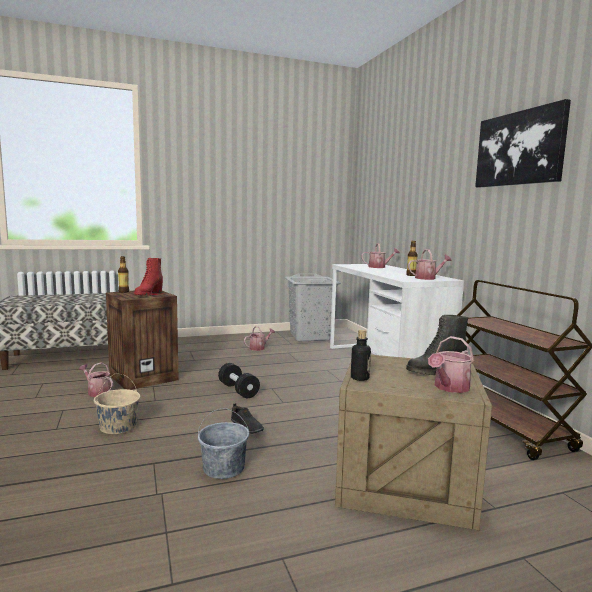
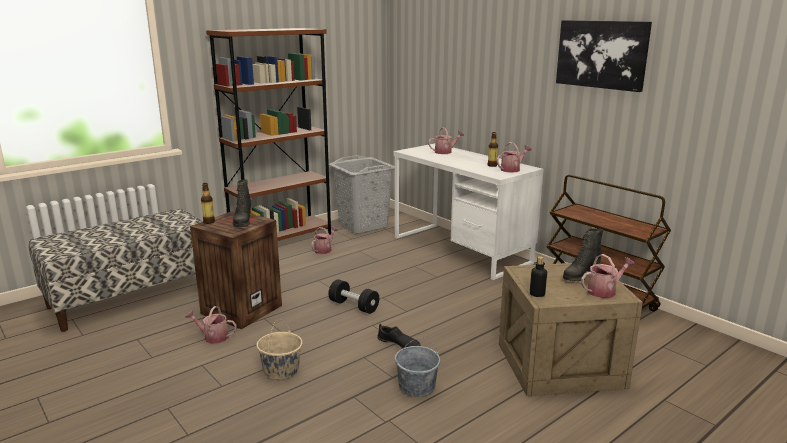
camera: 20 degrees left, 10 degrees up
red boot [134,258,163,295] -> black boot [233,179,251,227]
watering can [428,336,474,393] -> watering can turned 135 degrees counterclockwise [581,254,635,298]
none -> brown bookcase [206,28,331,241]

